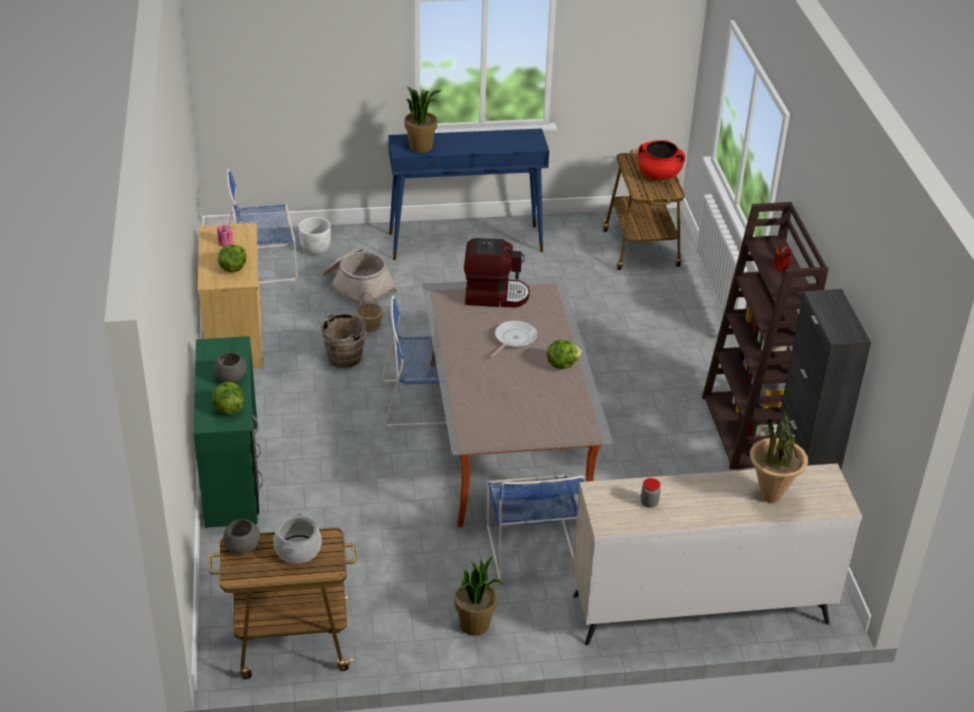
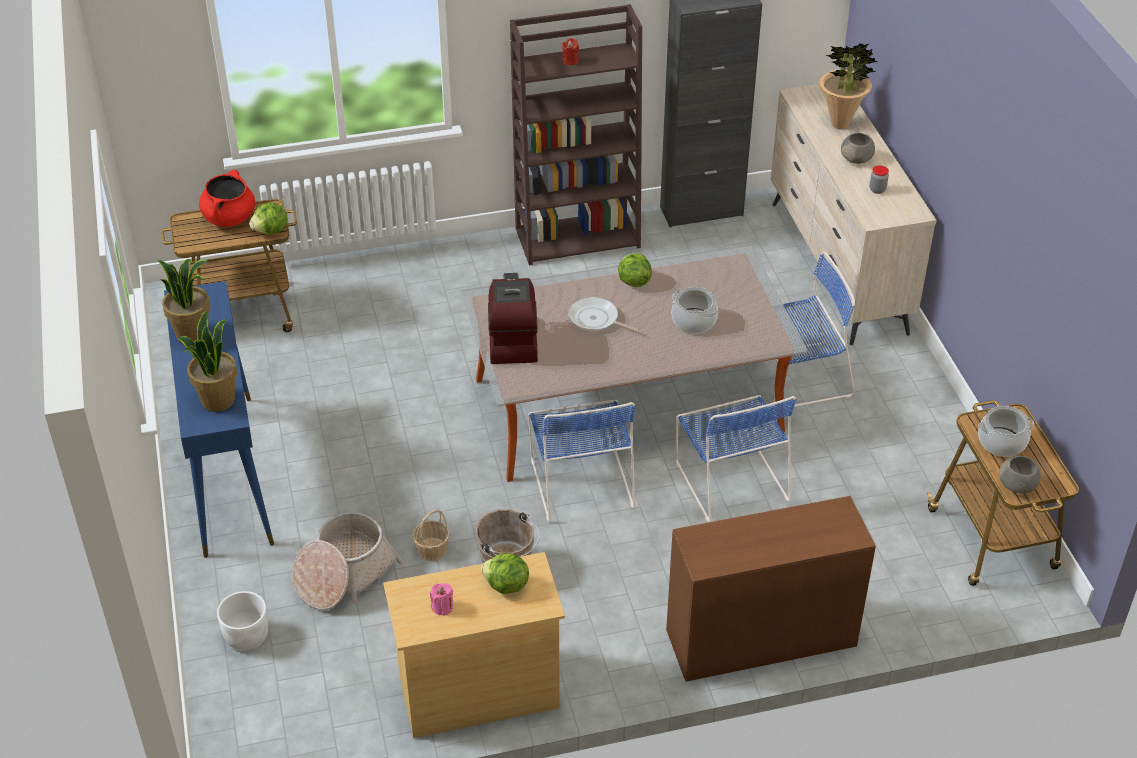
camera: 95 degrees left, 5 degrees up
green desk [193,336,263,528] -> brown desk [666,496,876,682]
lettuce [212,382,244,414] -> lettuce moved to [249,203,288,235]
grey bowl [214,352,247,382] -> grey bowl moved to [841,133,875,164]
blue chair [227,169,297,284] -> blue chair moved to [675,395,796,522]
potted plant [454,556,504,636] -> potted plant moved to [157,259,211,343]
none -> cooking pot [671,287,718,334]

